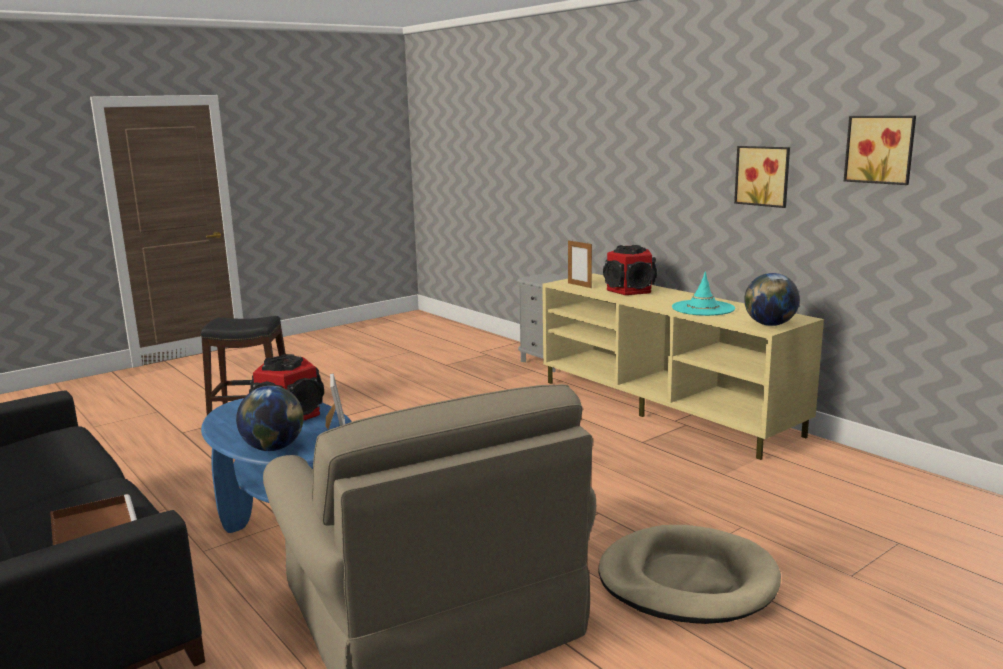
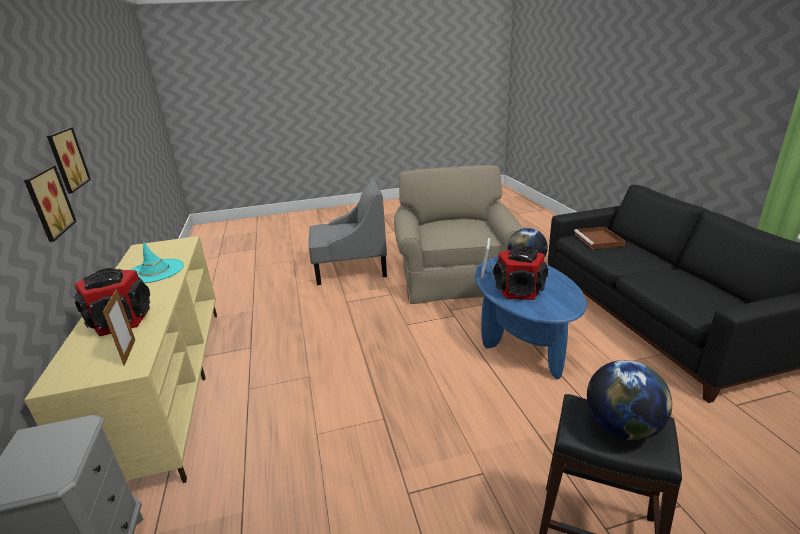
camera: 155 degrees left, 10 degrees up
beige dog bed [598,525,781,624] -> grey armchair [308,177,387,285]
globe [744,273,800,326] -> globe moved to [587,360,672,440]
picture [844,116,916,185] -> picture moved to [24,165,77,242]

